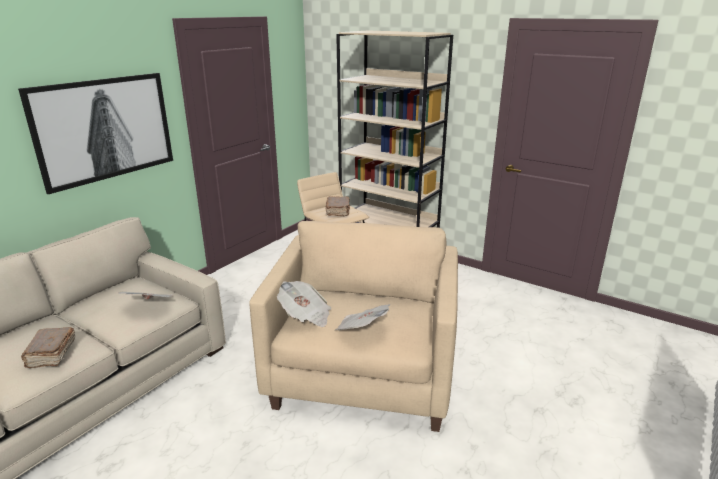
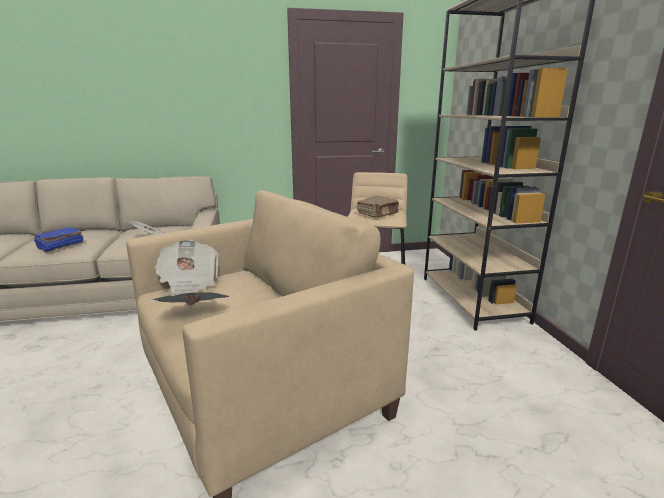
camera: 45 degrees right, 5 degrees down
picture [18,73,173,194] -> none
brown book [21,327,75,368] -> blue book [34,227,83,252]

